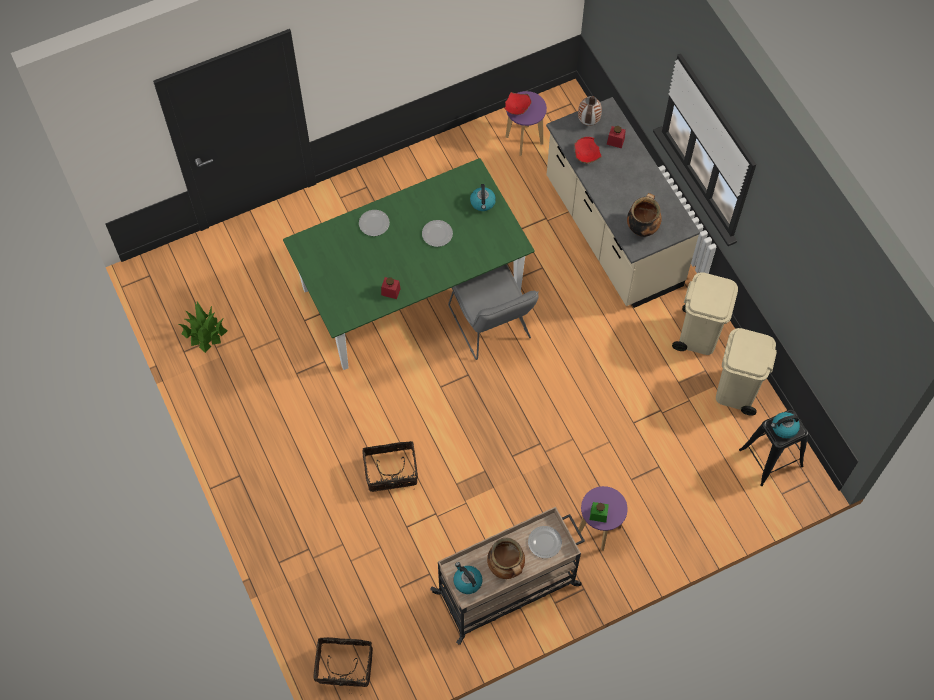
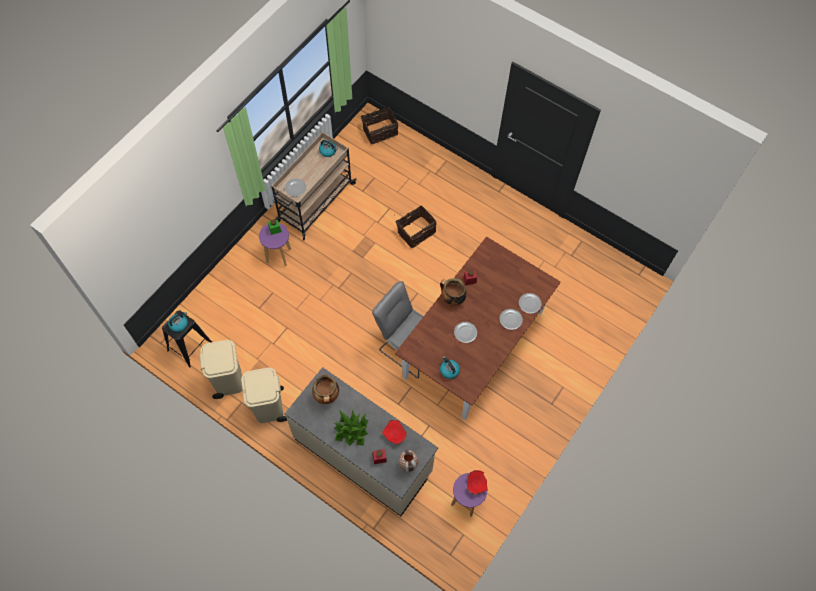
camera: 150 degrees right, 0 degrees up
potted plant [179,301,228,353] -> potted plant moved to [334,409,368,446]
green dining table [283,158,535,370] -> brown dining table [395,237,561,420]
cooking pot [487,538,525,579] -> cooking pot moved to [440,278,467,306]
none -> plate [519,293,542,314]

